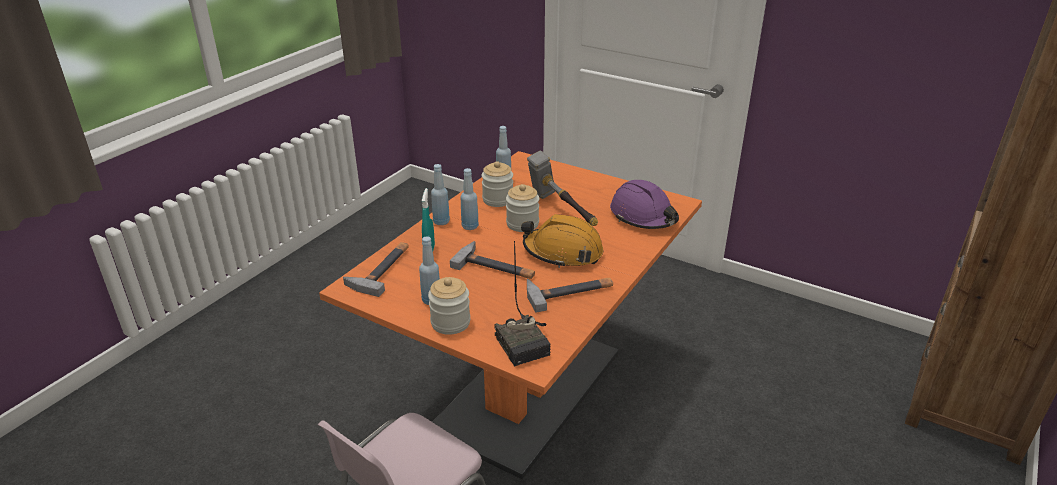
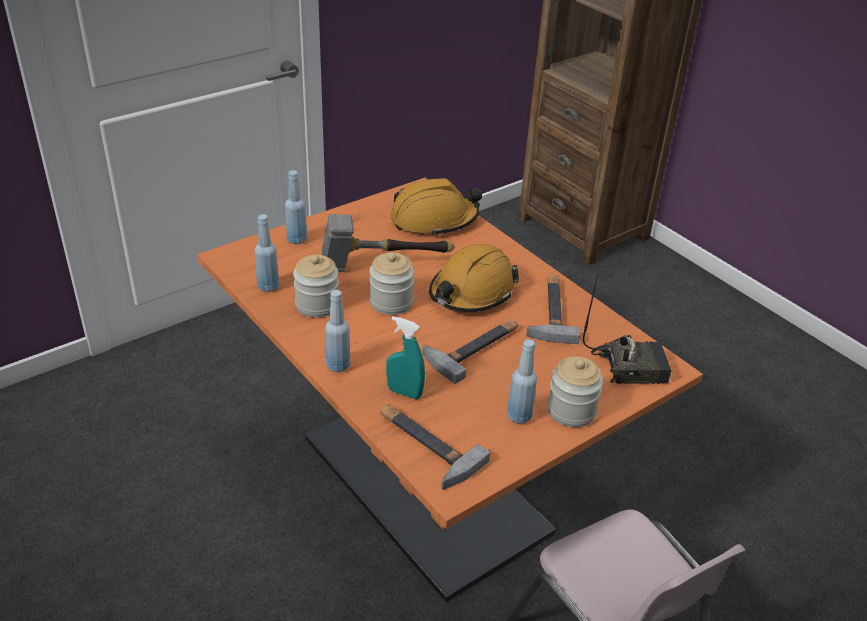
camera: 70 degrees left, 5 degrees up
blue bottle [460,168,479,230] -> blue bottle moved to [285,170,307,244]
purple hard hat [610,180,679,229] -> orange hard hat [391,178,482,237]

